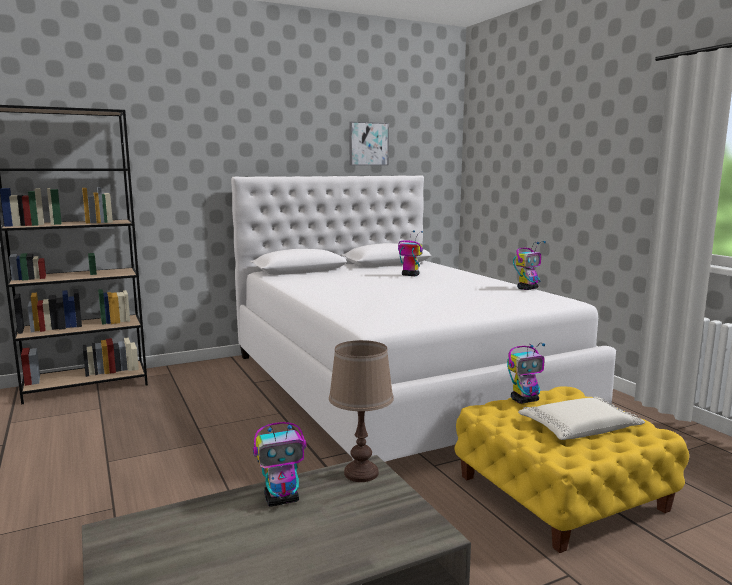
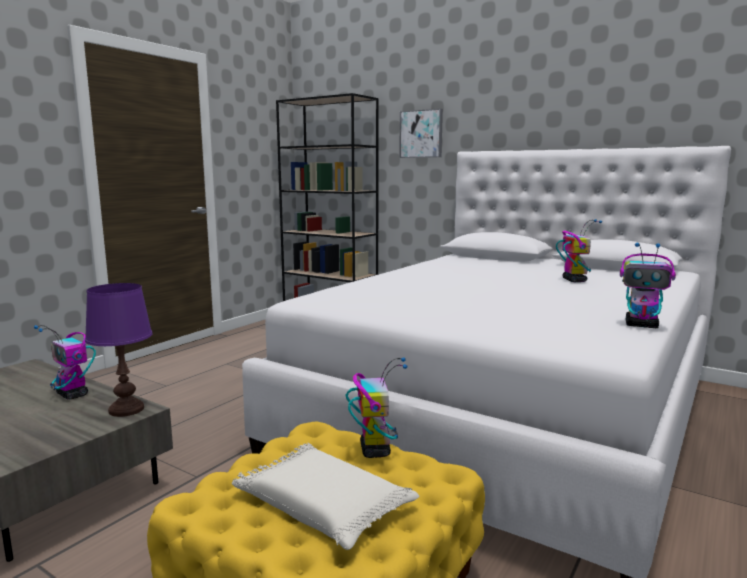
camera: 60 degrees right, 0 degrees up
brown table lamp [329,340,394,482] -> purple table lamp [85,283,153,417]
picture [349,122,389,166] -> picture moved to [399,109,443,158]
toy robot [507,343,545,404] -> toy robot turned 135 degrees counterclockwise [345,357,407,458]

